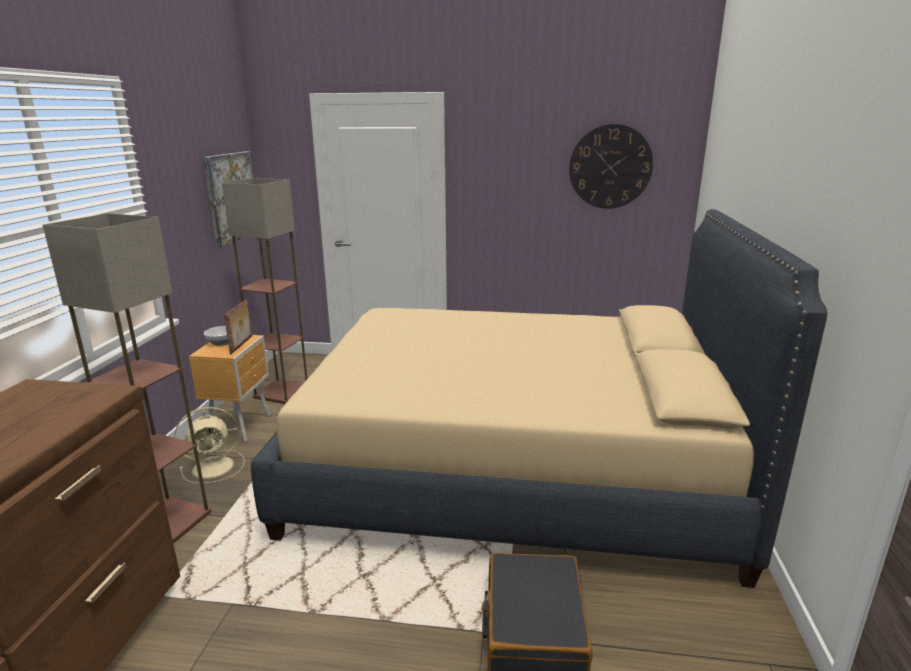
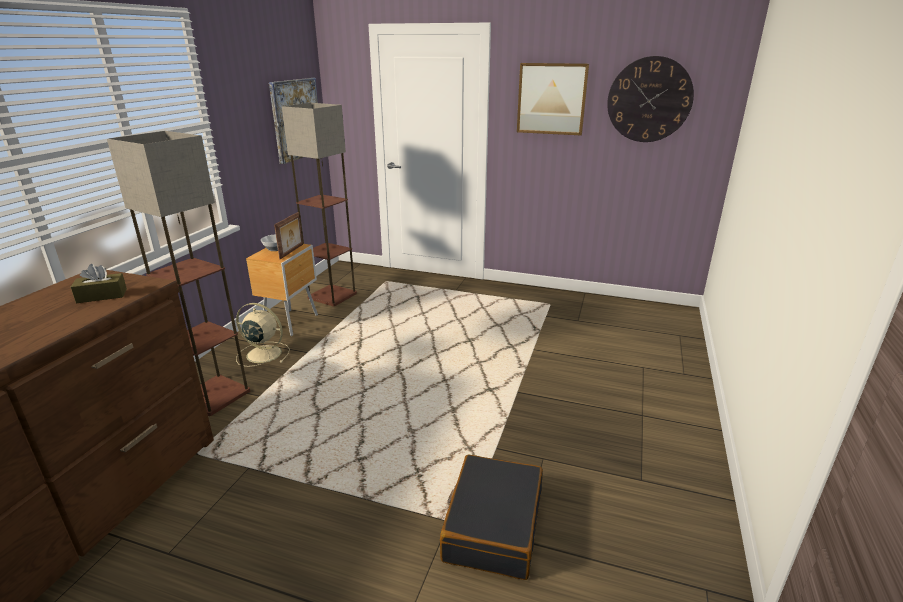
camera: 10 degrees right, 5 degrees up
beige fan [175,407,245,484] -> beige fan turned 150 degrees counterclockwise [236,303,290,367]
beige bed [251,209,827,588] -> none
none -> brown tissue box [71,264,127,303]
none -> picture [517,63,589,135]

